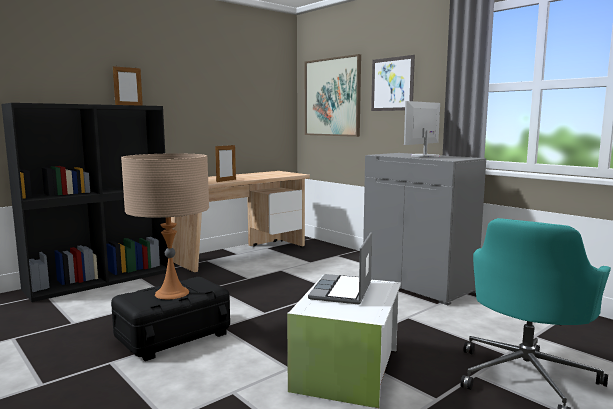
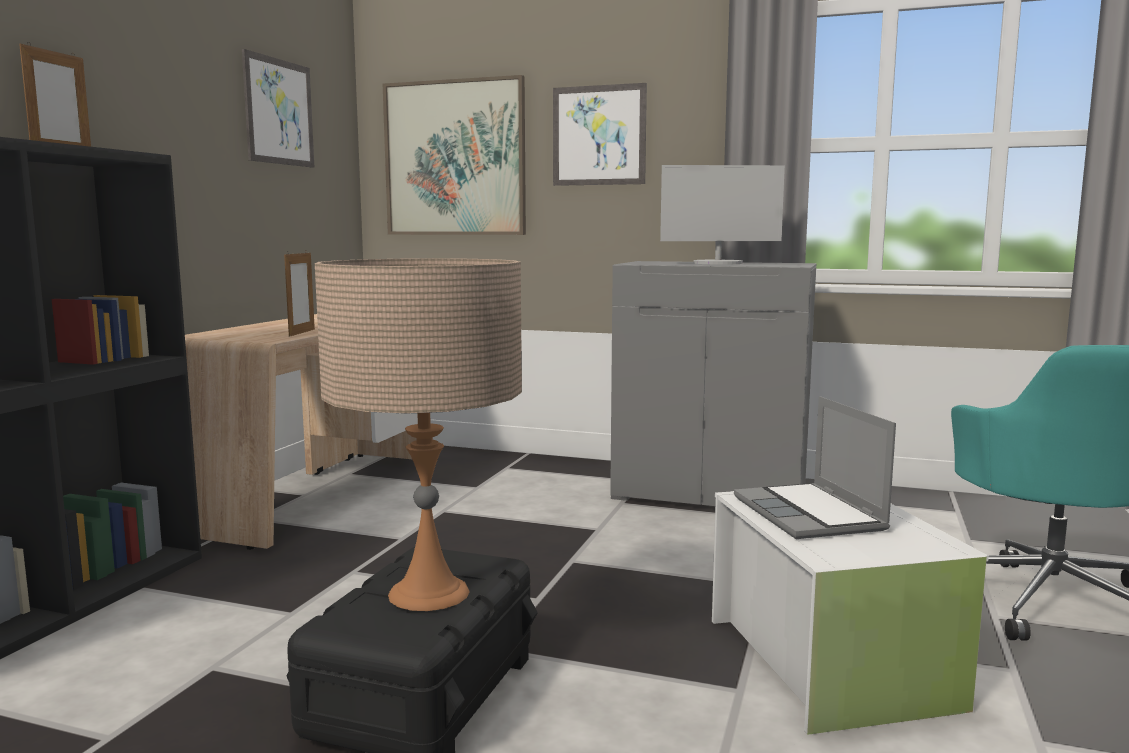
camera: 30 degrees left, 0 degrees up
monitor [404,101,440,157] -> monitor turned 105 degrees counterclockwise [660,165,785,264]
none -> picture [242,49,314,168]

